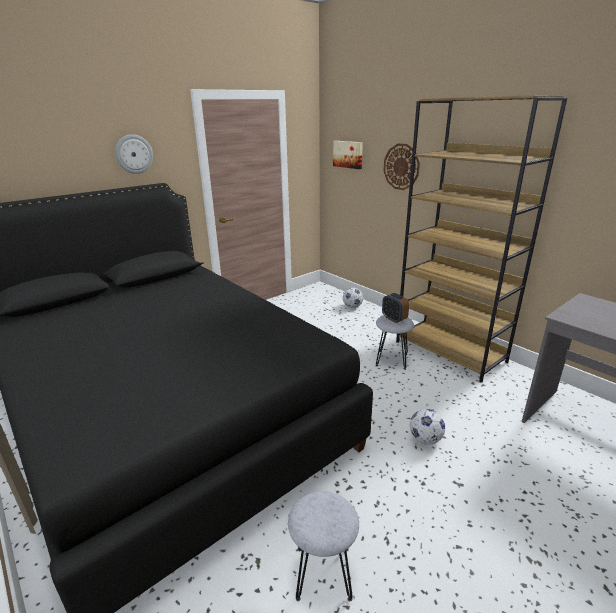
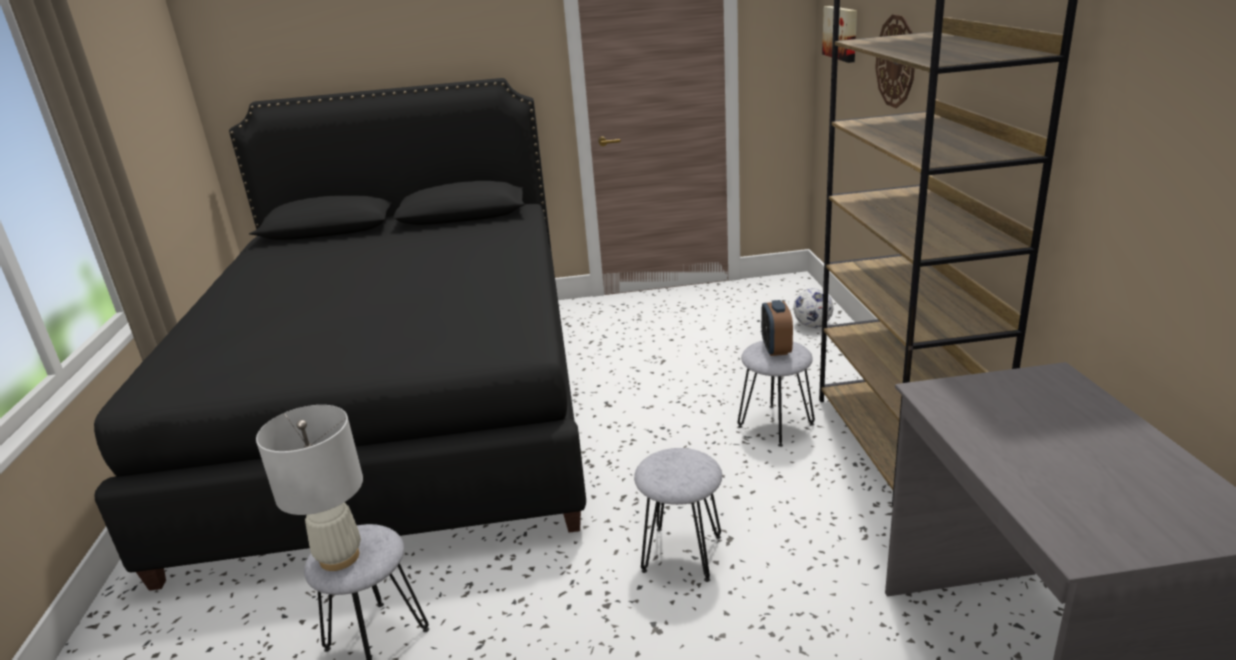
camera: 35 degrees right, 0 degrees up
wall clock [115,134,153,174] -> none
football [410,409,445,445] -> grey stool [634,448,722,582]
none -> white table lamp [256,405,363,571]

